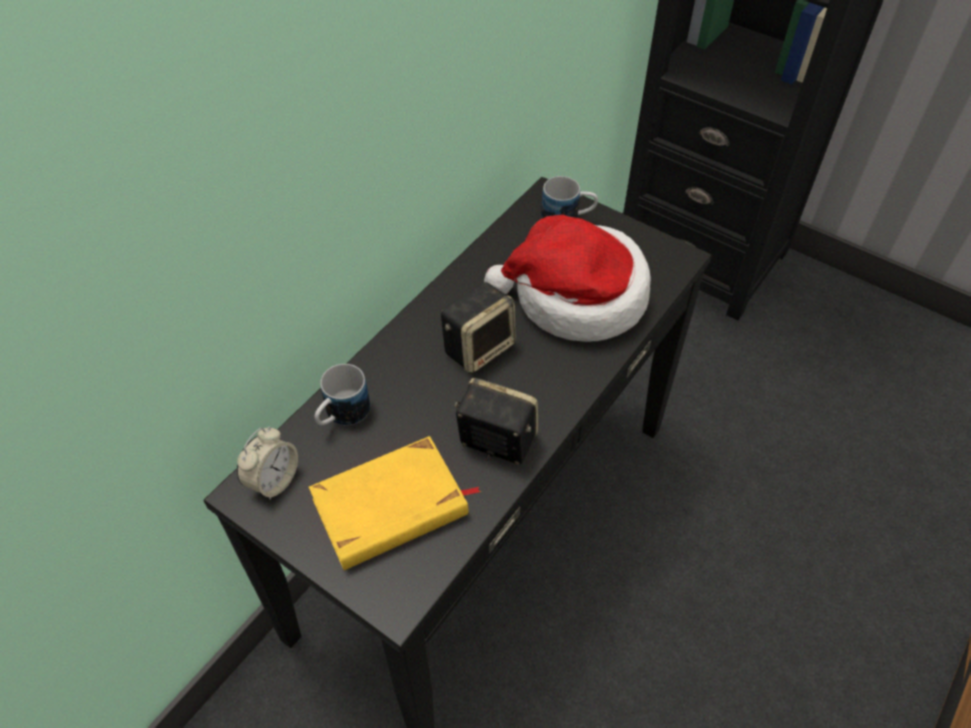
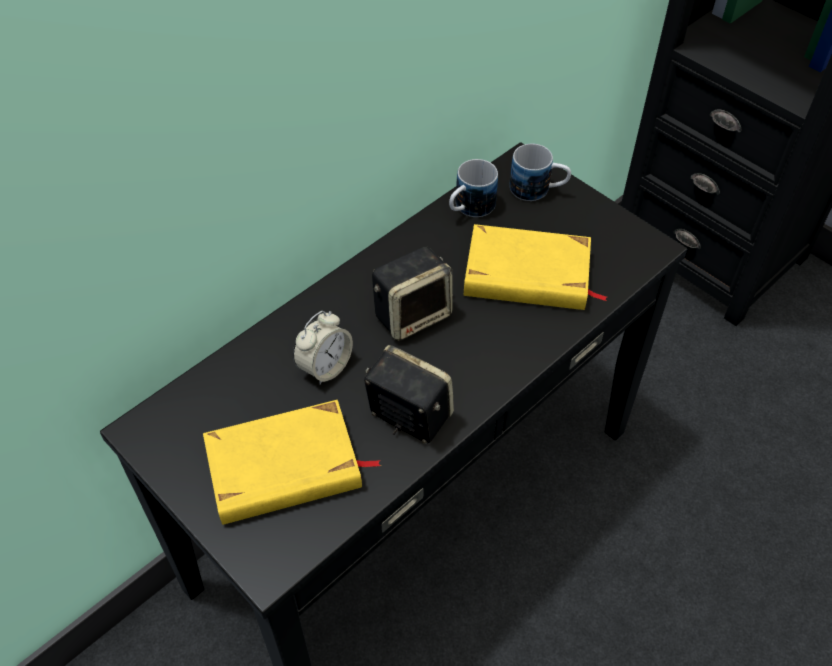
camera: 10 degrees right, 0 degrees up
alarm clock [237,427,298,500] -> alarm clock moved to [293,311,353,385]
mug [314,364,370,426] -> mug moved to [449,159,498,217]
hat [484,215,651,342] -> yellow book [464,224,607,310]

